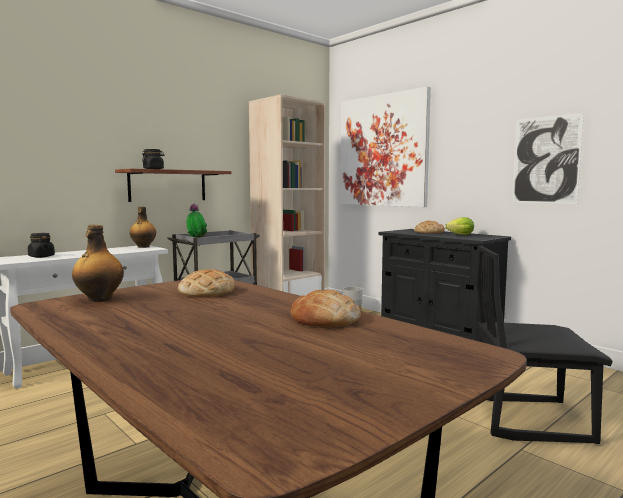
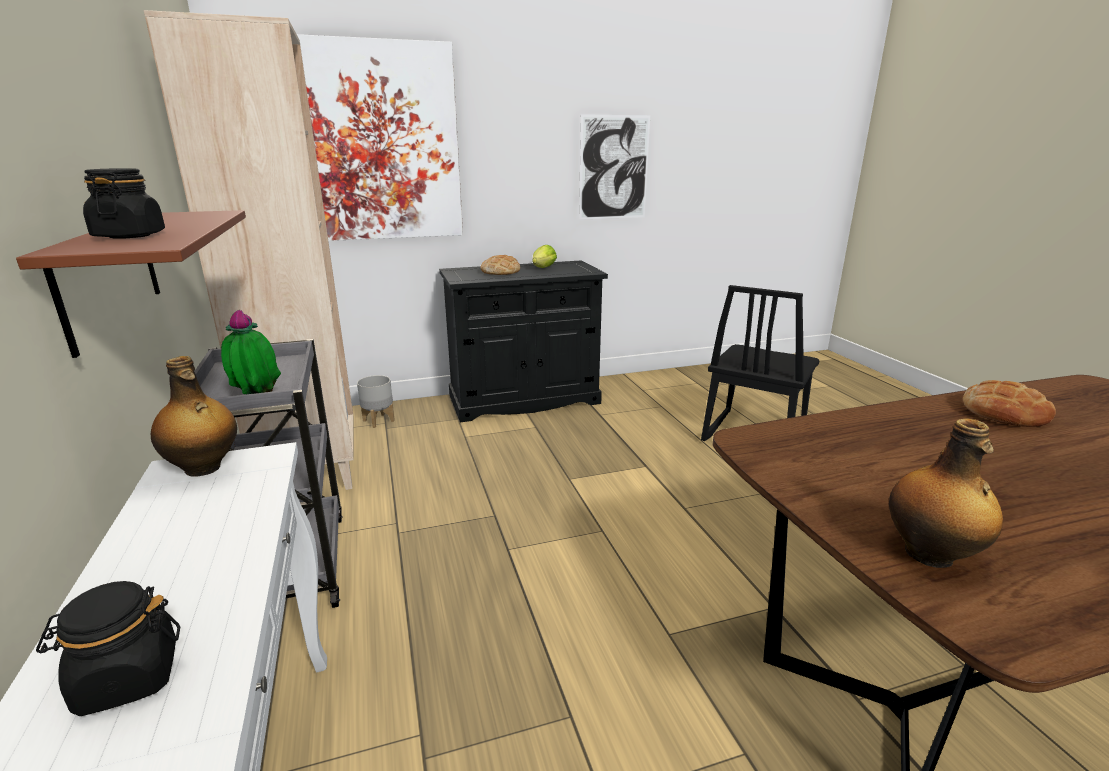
camera: 65 degrees left, 15 degrees up
bread [178,269,235,297] -> none

